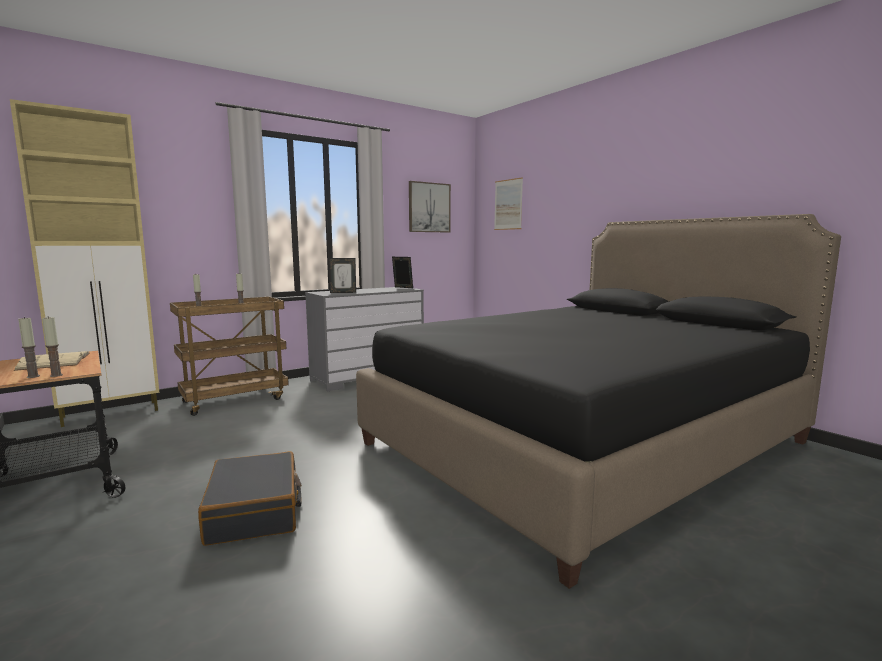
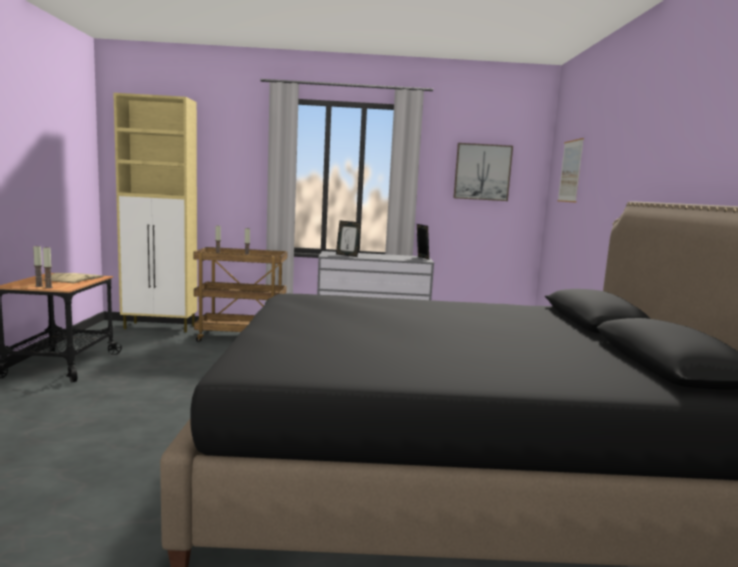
camera: 35 degrees right, 0 degrees up
black suitcase [198,451,302,546] -> none

